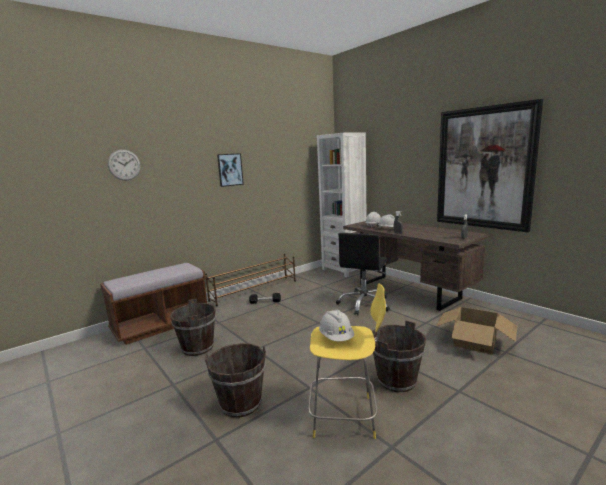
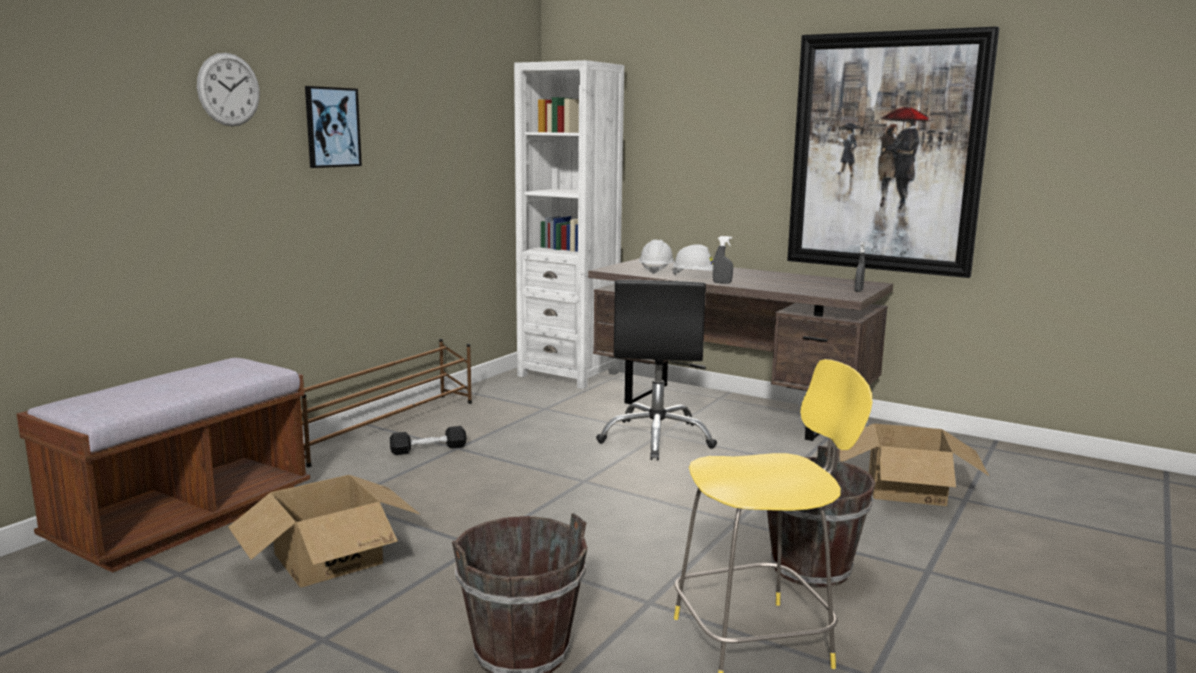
camera: 20 degrees left, 0 degrees up
wall clock [108,149,141,180] -> wall clock moved to [197,53,260,126]
brown bucket [170,299,216,356] -> cardboard box [228,475,419,588]
white hard hat [319,310,354,341] -> none

